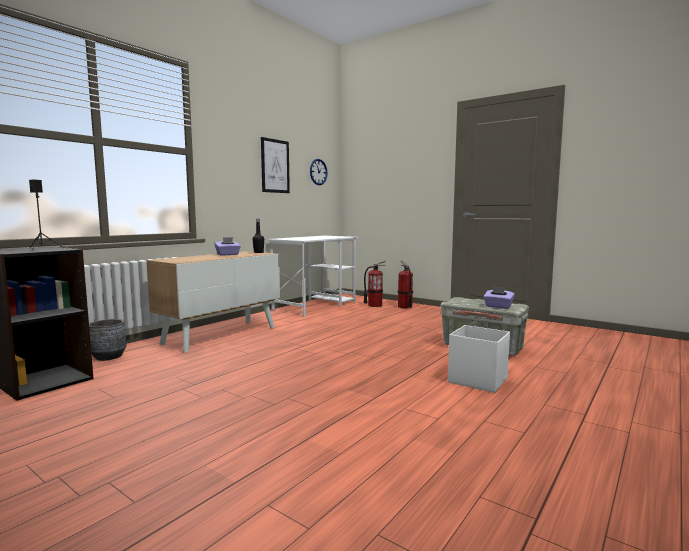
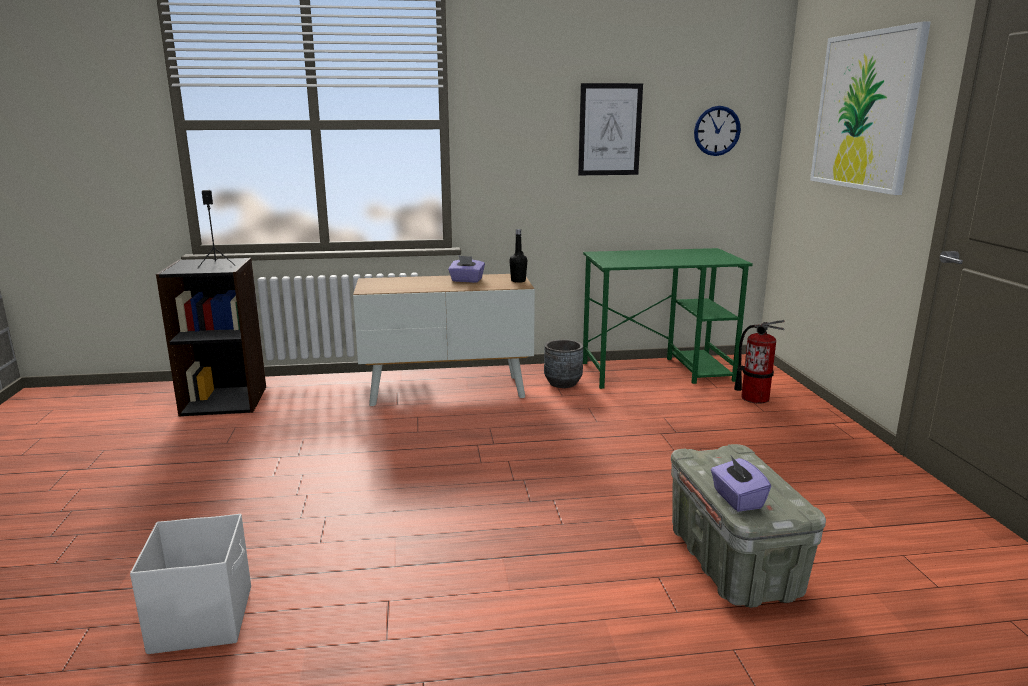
camera: 45 degrees right, 10 degrees up
grey planter [89,319,127,361] -> grey planter moved to [544,339,583,388]
white desk [268,236,358,316] -> green desk [583,248,753,389]
fire extinguisher [398,260,413,308] -> none
white storage box [448,325,510,393] -> white storage box moved to [130,514,251,654]
none -> picture [810,22,931,195]

